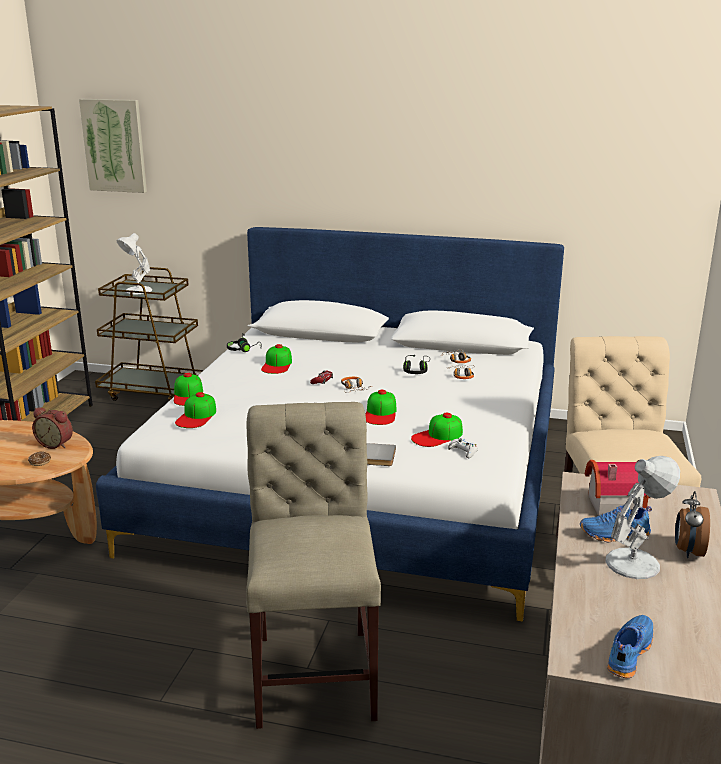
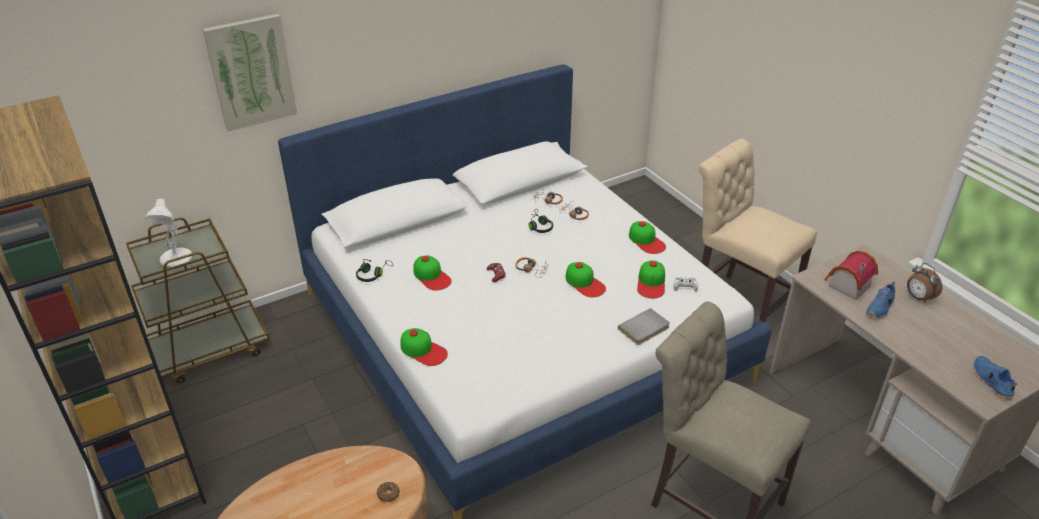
camera: 45 degrees left, 15 degrees up
alarm clock [32,407,73,449] -> none
picture [79,99,147,193] -> picture moved to [203,14,297,131]
cap [175,392,216,428] -> cap moved to [629,221,666,254]
white table lamp [605,456,680,579] -> none

